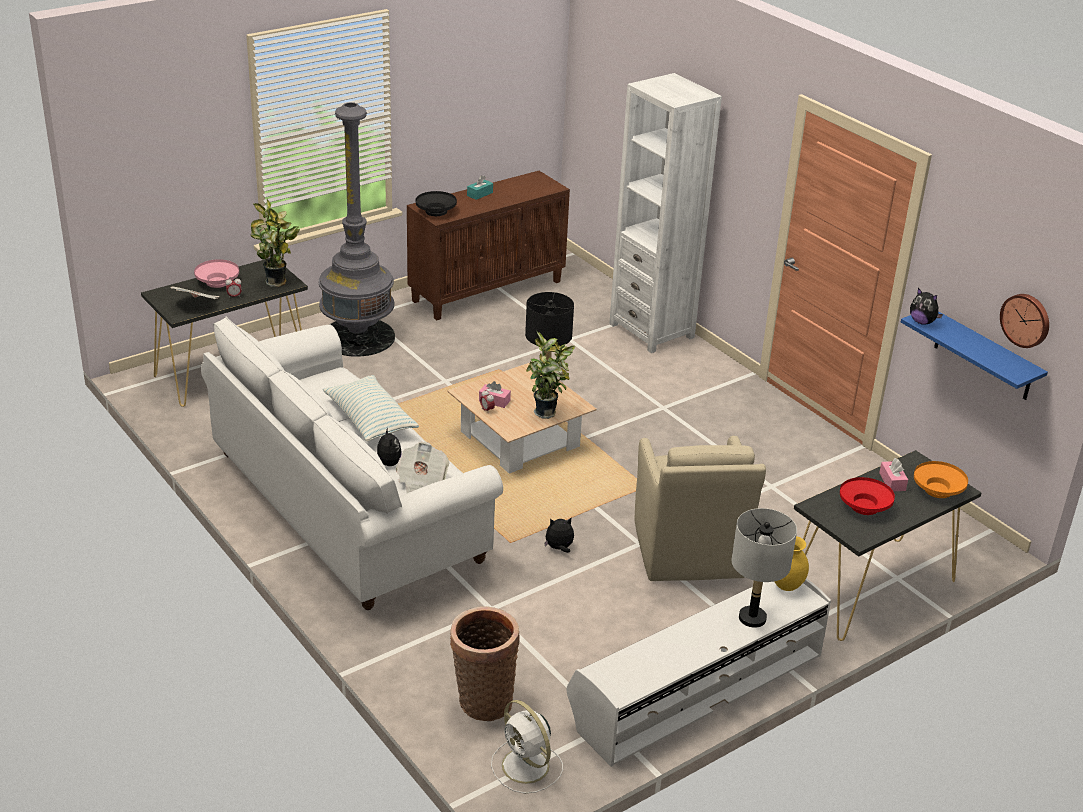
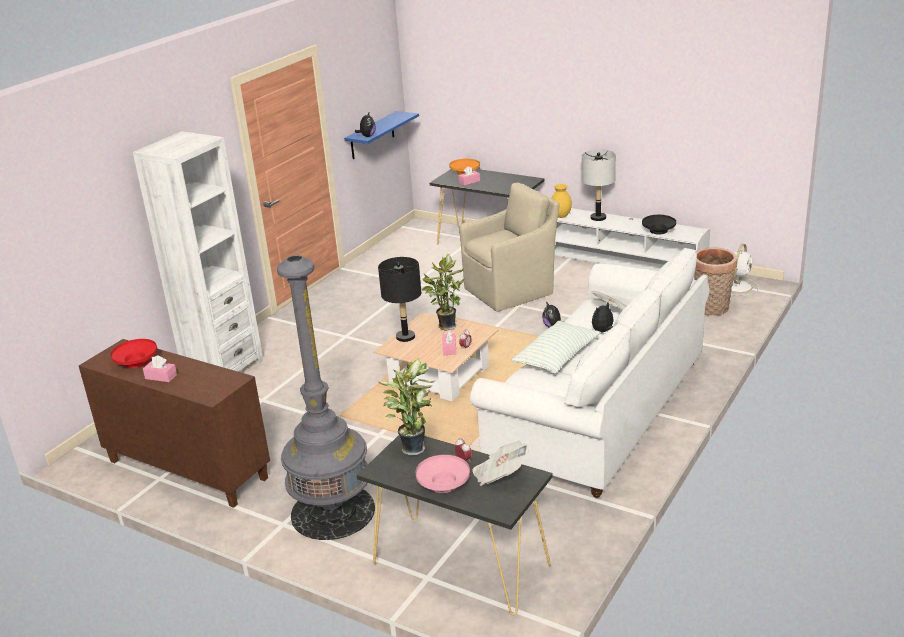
camera: 110 degrees left, 5 degrees down
black bowl [415,191,457,216] -> black bowl moved to [642,215,676,235]
turquoise tissue box [467,175,493,200] -> pink tissue box [143,356,177,382]
red bowl [840,477,895,515] -> red bowl moved to [111,339,157,368]
wall clock [1000,294,1049,348] -> none

